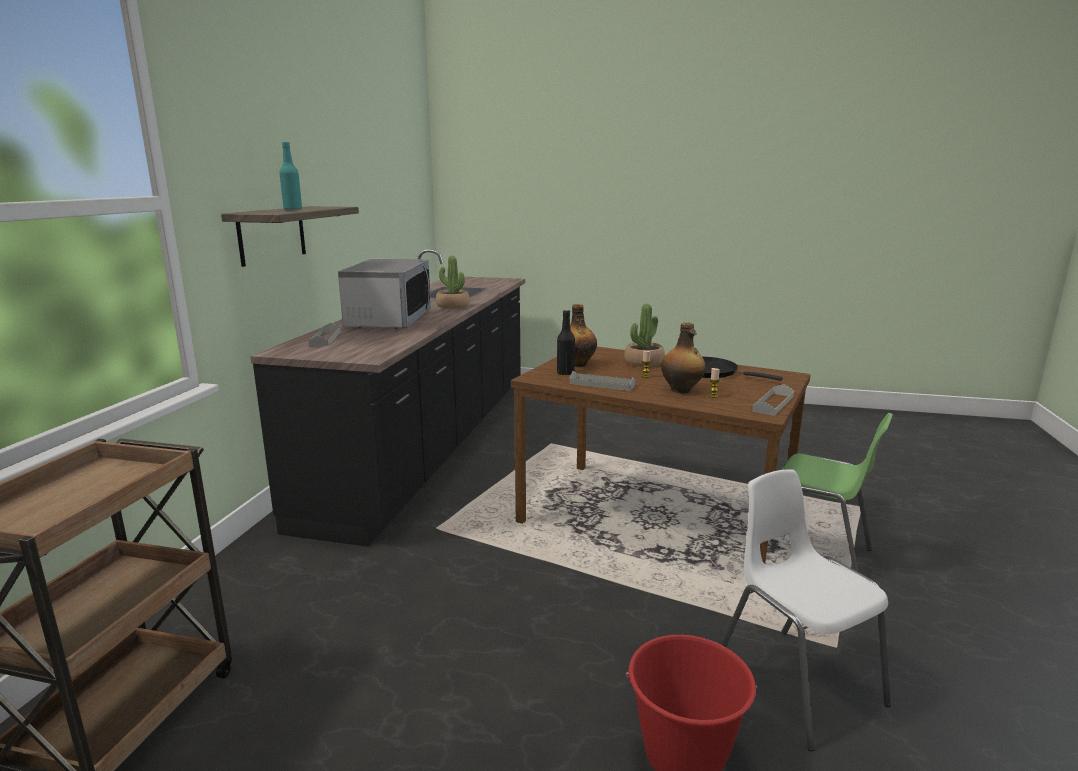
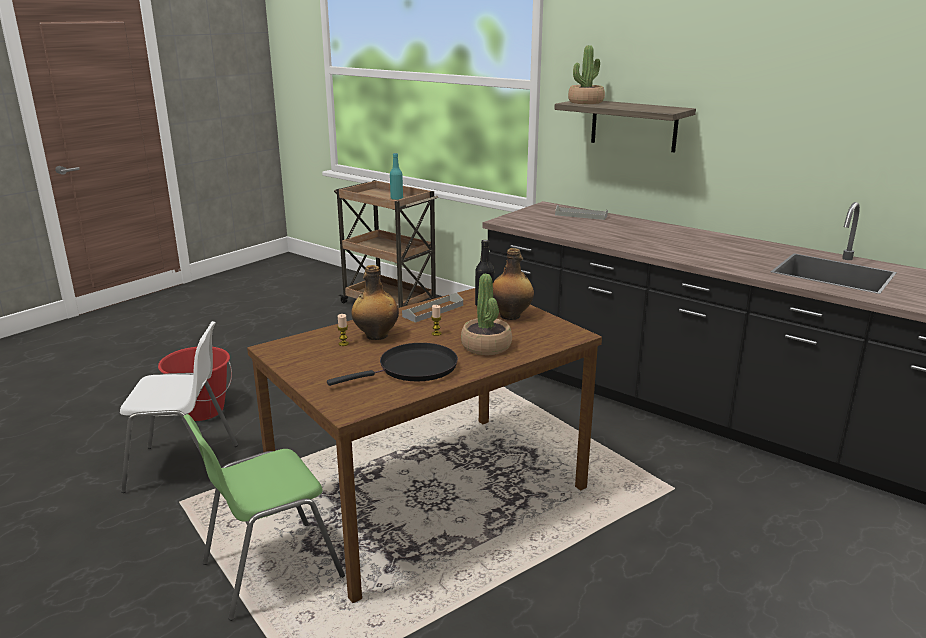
camera: 115 degrees right, 5 degrees up
turquoise bottle [279,142,302,210] -> turquoise bottle moved to [390,153,403,200]
microwave [338,259,431,329] -> none
potted plant [436,256,470,309] -> potted plant moved to [568,45,605,104]
grey tray [752,384,794,416] -> none

